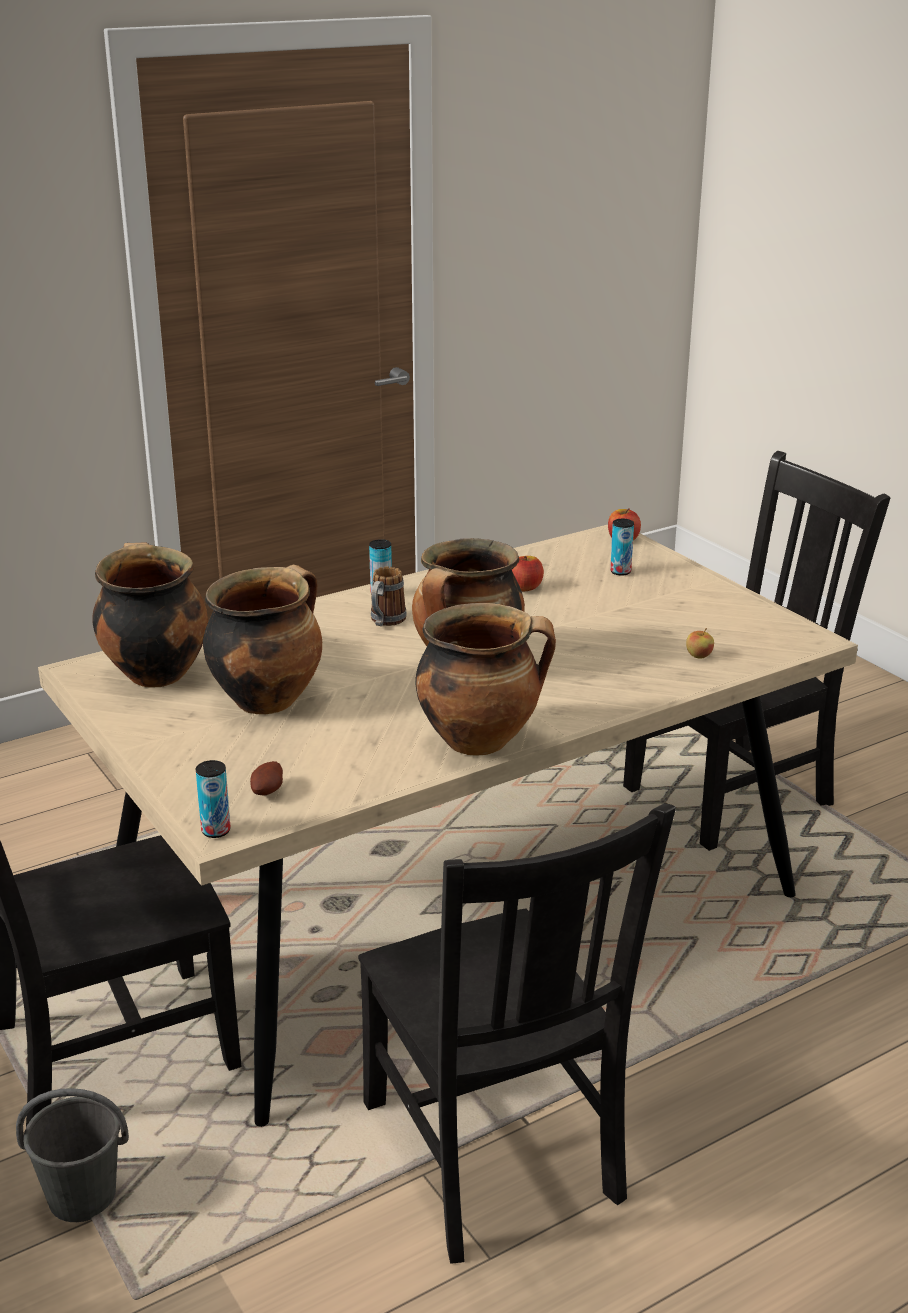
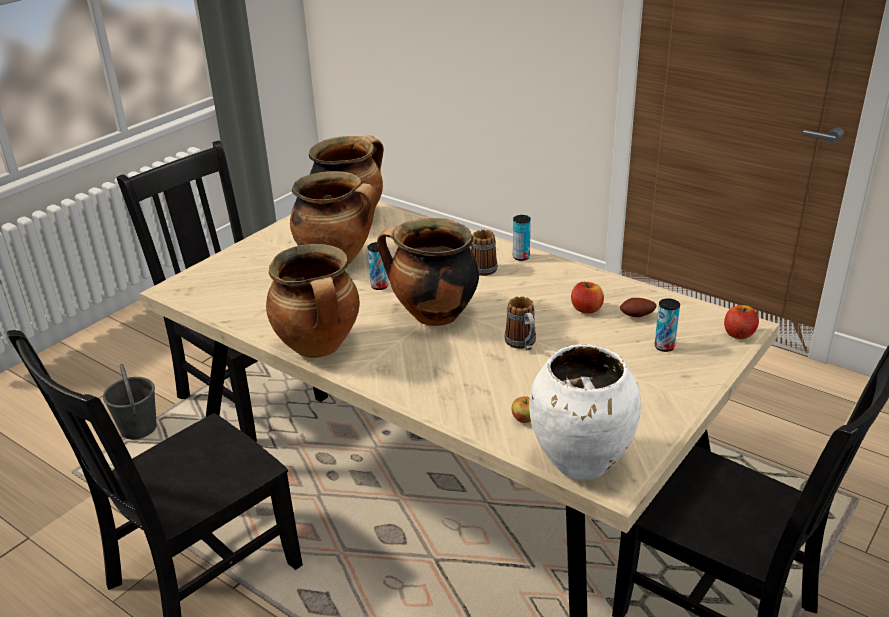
camera: 70 degrees right, 5 degrees up
can [196,760,231,838] -> can moved to [368,242,389,290]
potato [250,761,283,795] -> potato moved to [620,298,657,317]
none -> mug [505,296,536,350]
none -> white vase [529,344,641,480]

